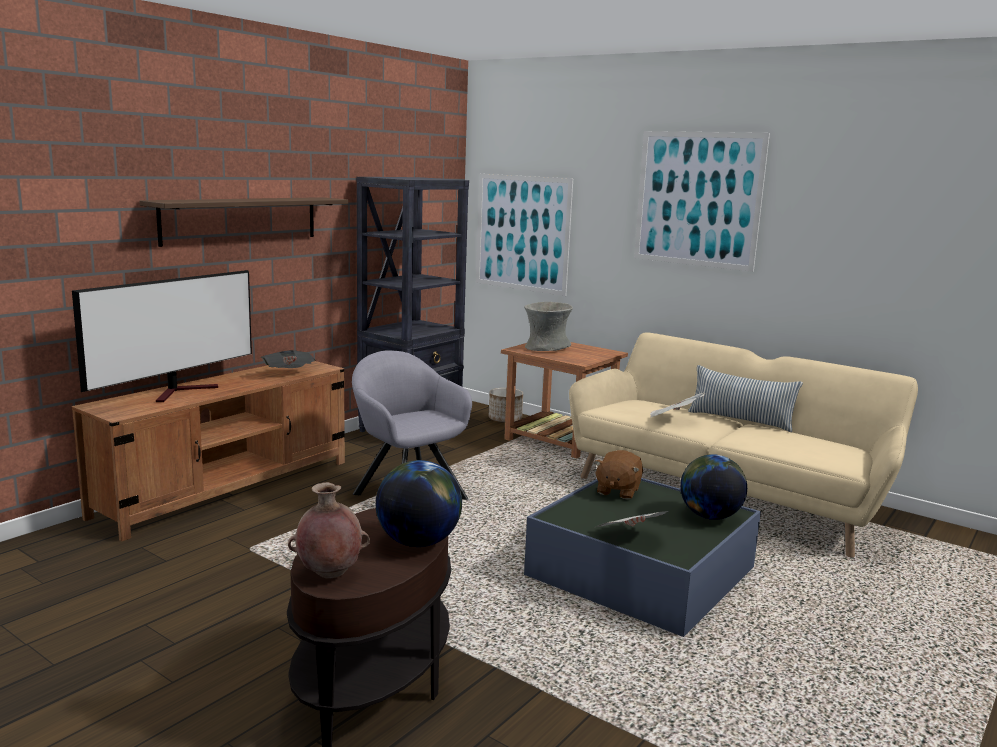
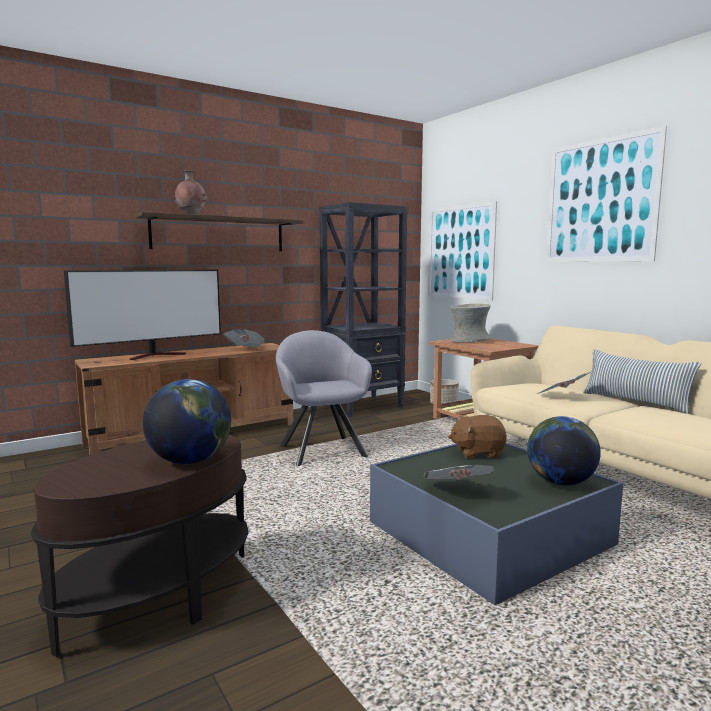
camera: 20 degrees right, 5 degrees down
brown vase [288,482,370,579] -> brown vase moved to [173,171,208,215]
brown plush toy [594,450,643,499] -> brown plush toy turned 45 degrees clockwise [448,415,507,458]

